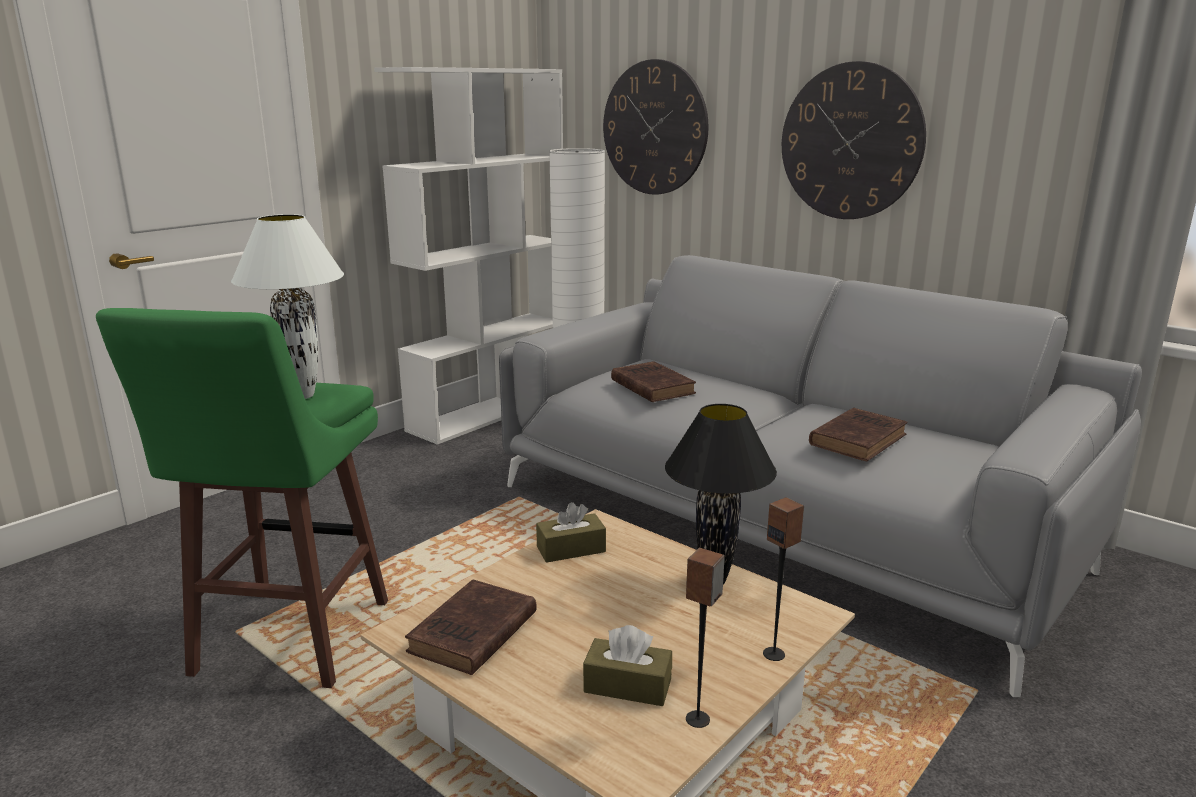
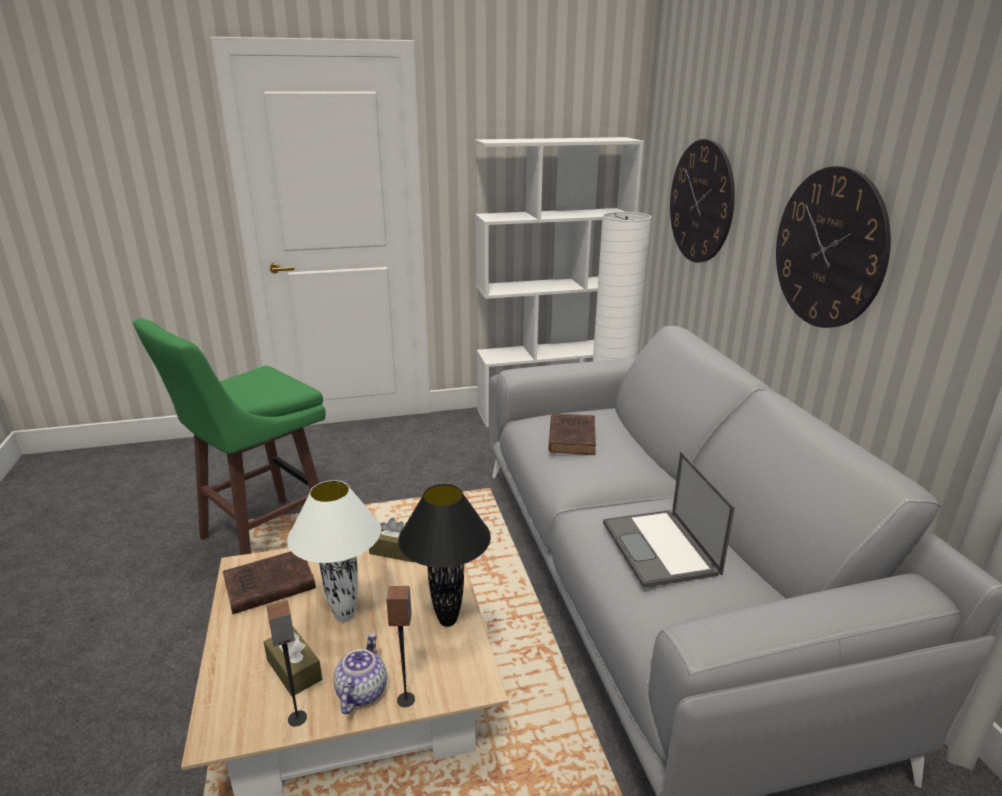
camera: 35 degrees right, 5 degrees up
white table lamp [231,214,344,399] -> white table lamp moved to [287,480,381,622]
brown book [809,408,908,461] -> laptop [603,451,735,588]
none -> teapot [333,633,387,714]

